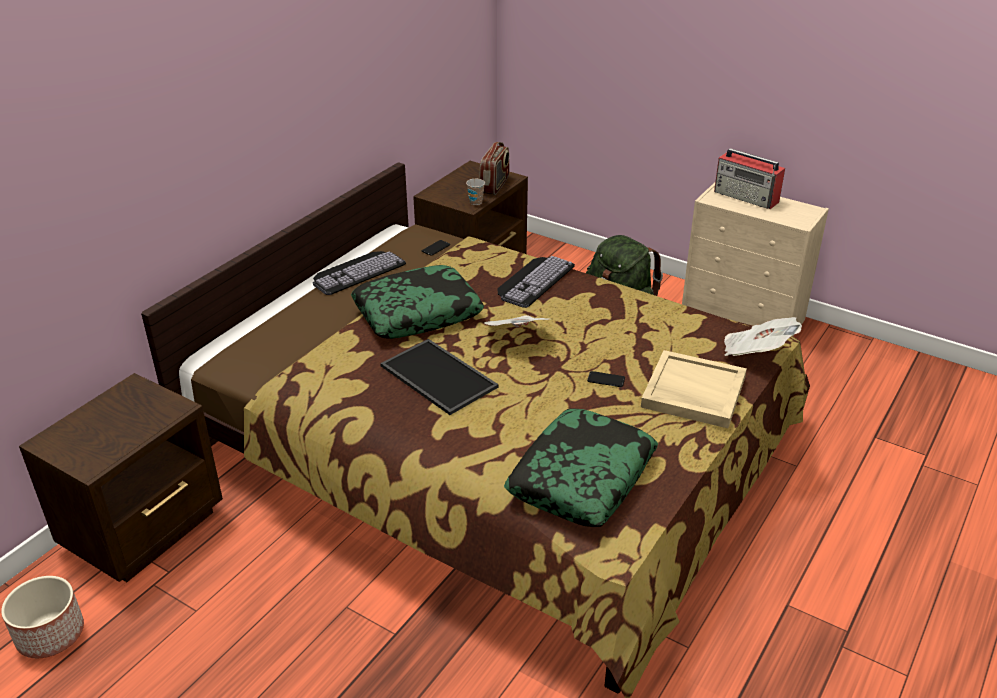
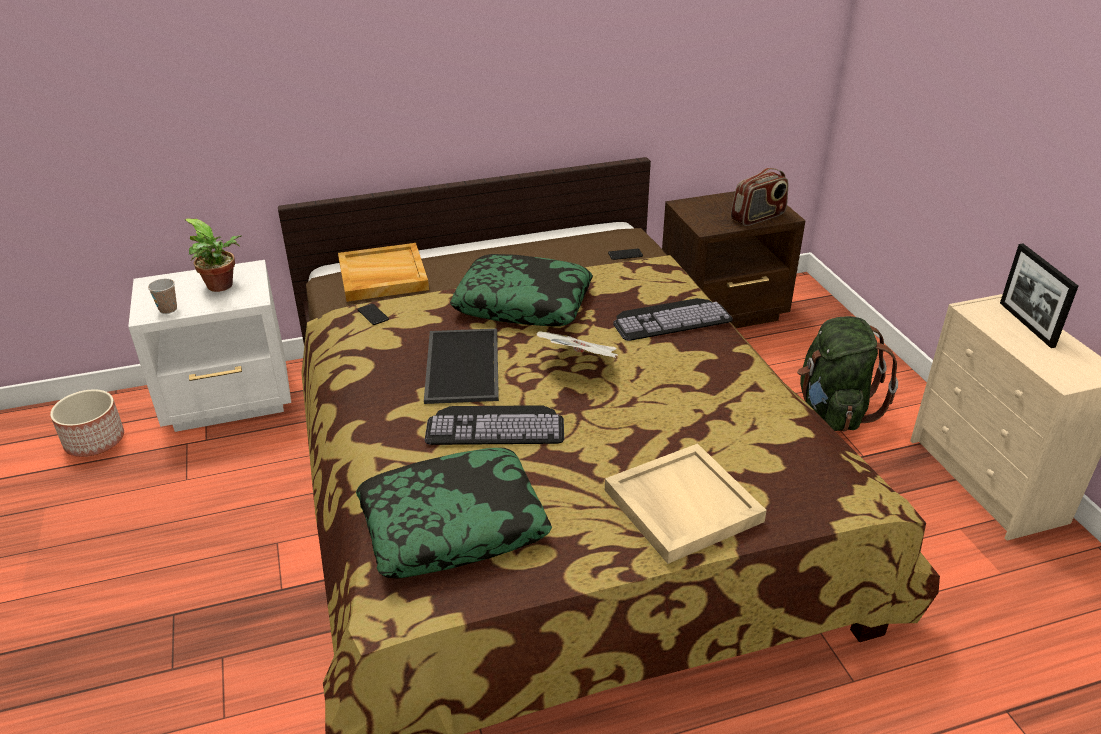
camera: 40 degrees right, 0 degrees up
brown nightstand [19,373,223,582] -> white nightstand [128,260,291,432]
keyboard [313,251,406,295] -> keyboard moved to [425,405,564,445]
cup [466,179,485,205] -> cup moved to [148,278,177,314]
phone [587,371,625,387] -> phone moved to [357,304,389,325]
radio [714,148,785,209] -> picture frame [1000,244,1078,348]
newspaper [724,317,802,356] -> none
none -> potted plant [185,219,242,292]
none -> beige tray [338,243,429,302]

